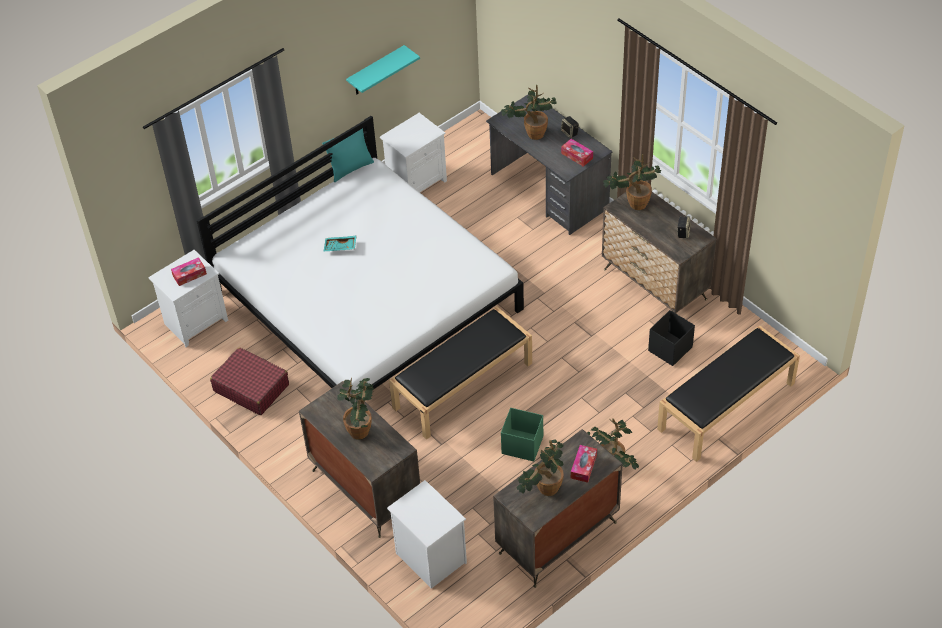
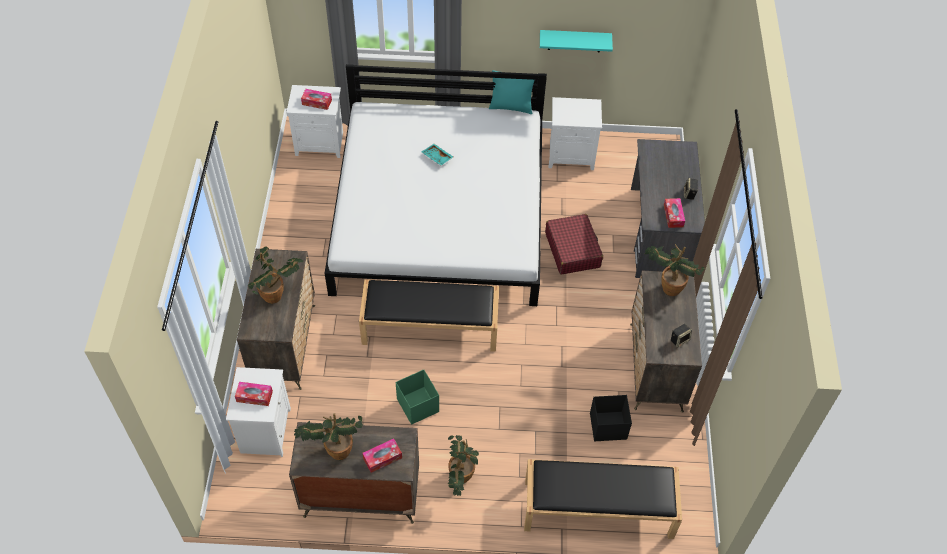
camera: 40 degrees right, 5 degrees up
red suitcase [210,348,289,415] -> red suitcase moved to [545,214,603,275]
potted plant [501,85,557,140] -> none
none -> tissue box [235,382,273,406]

